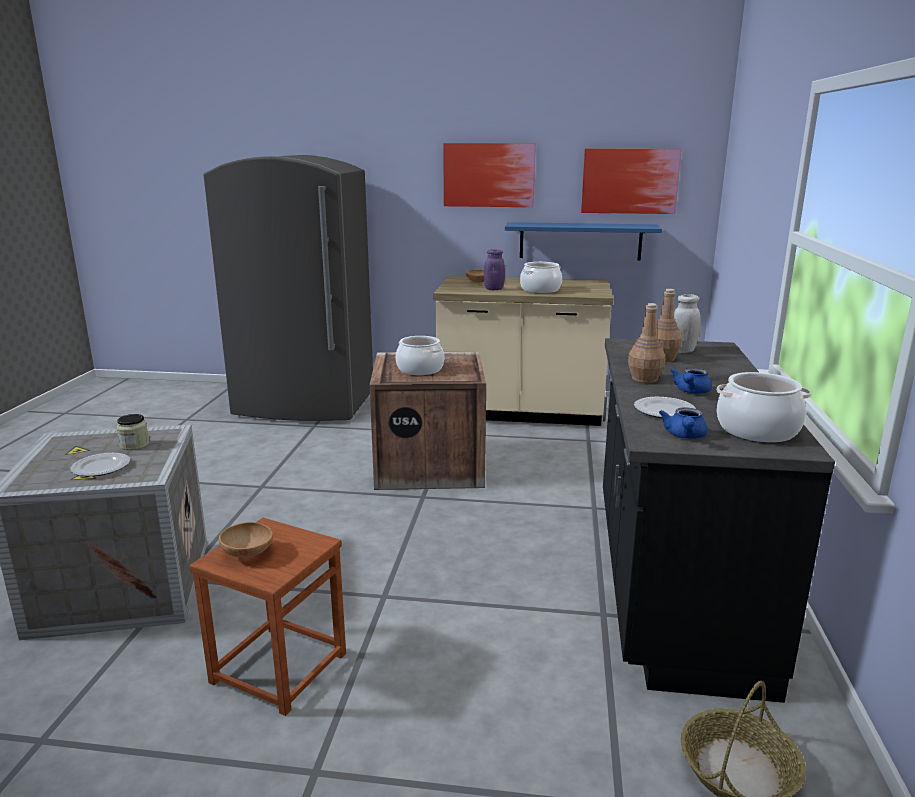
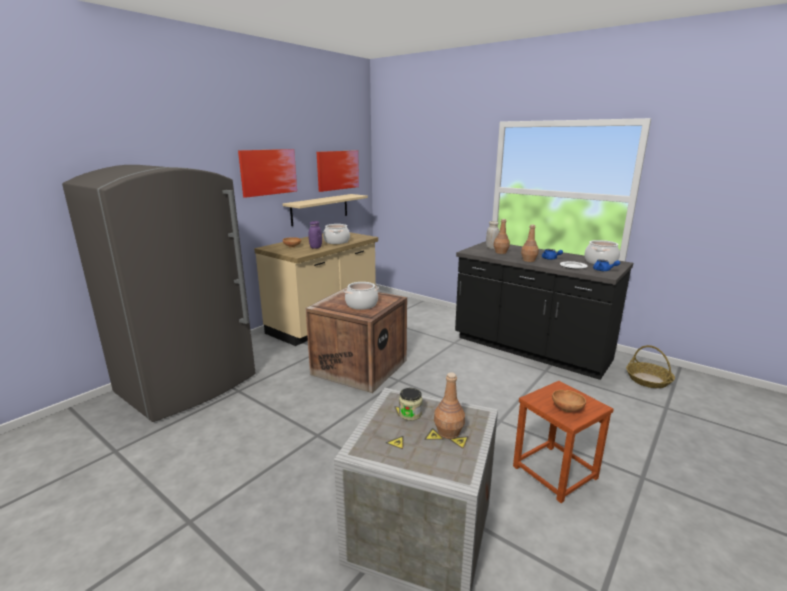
camera: 60 degrees left, 0 degrees up
plate [70,453,130,476] -> brown bottle [434,372,465,439]
blue shelf [505,222,662,261] -> beige shelf [283,194,368,226]

